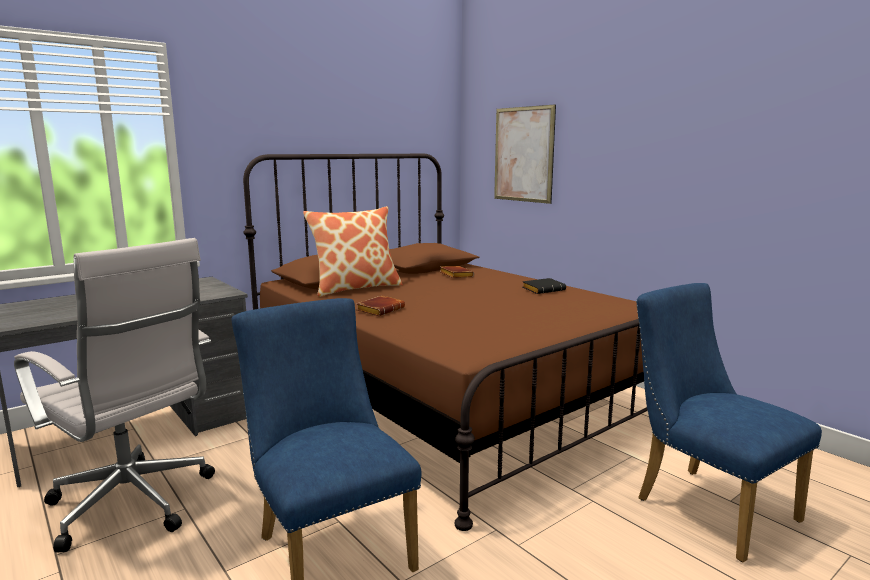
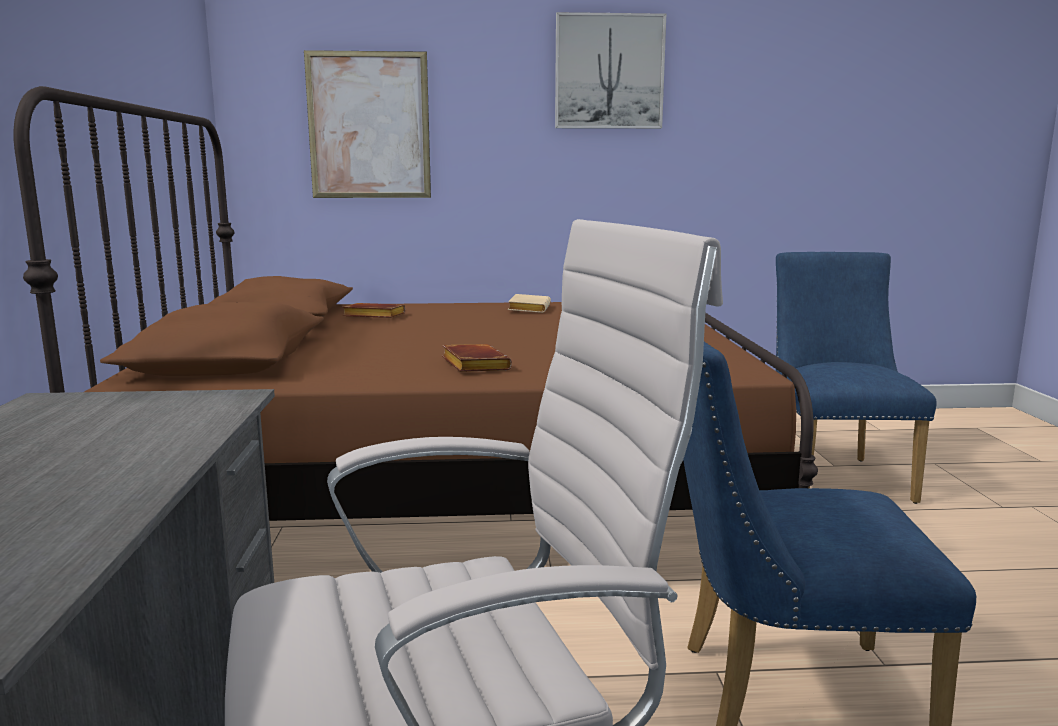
camera: 55 degrees left, 0 degrees up
pillow [303,206,403,297] -> none
black book [522,278,566,294] -> beige book [508,294,551,313]
blue chair [636,283,822,562] -> blue chair turned 90 degrees clockwise [776,252,937,504]
none -> picture [555,12,666,129]

